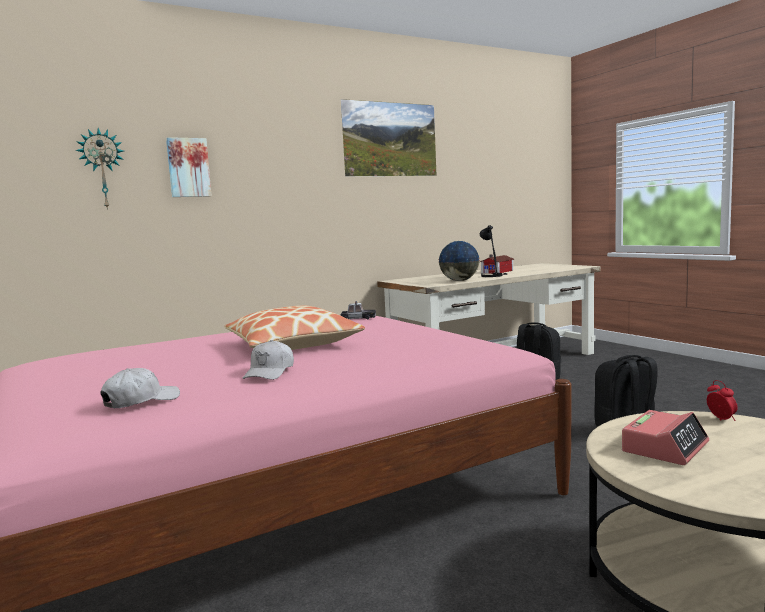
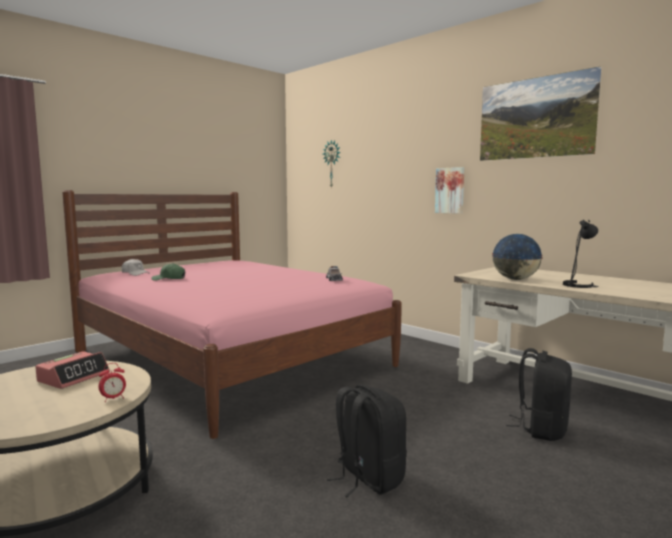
camera: 75 degrees right, 0 degrees up
picture [166,137,212,197] -> picture moved to [435,167,465,214]
pillow [225,306,365,350] -> none
white cap [242,340,294,380] -> green cap [152,263,185,281]
toy house [480,254,514,274] -> none
alarm clock [622,410,709,465] -> alarm clock turned 90 degrees counterclockwise [35,351,110,389]

